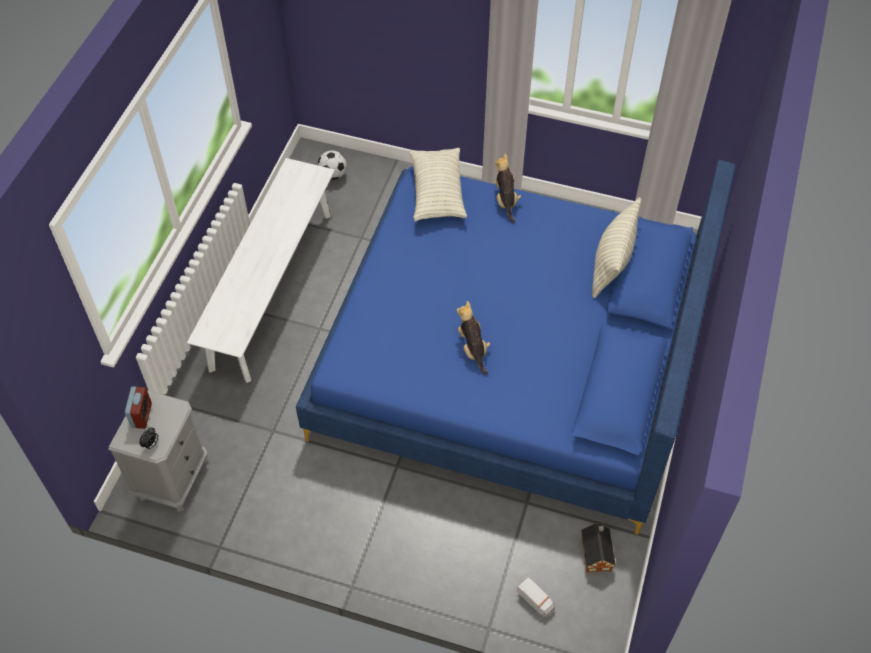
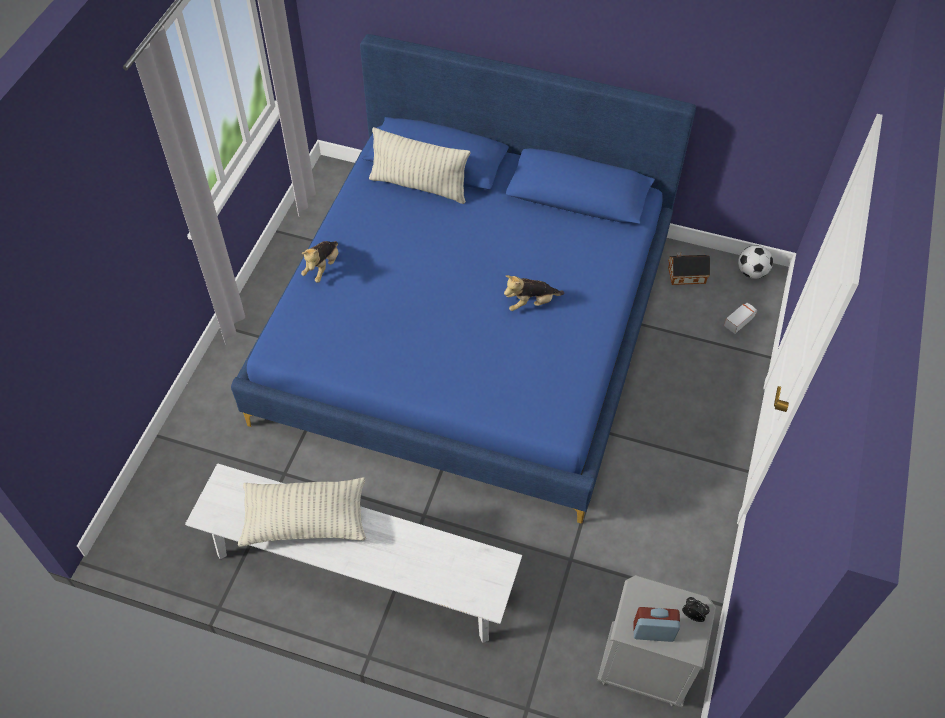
camera: 90 degrees left, 0 degrees up
football [318,150,347,180] -> football moved to [738,245,773,279]
pillow [409,148,467,222] -> pillow moved to [238,477,367,547]
plush toy [495,154,521,223] -> plush toy turned 60 degrees counterclockwise [301,241,339,283]

